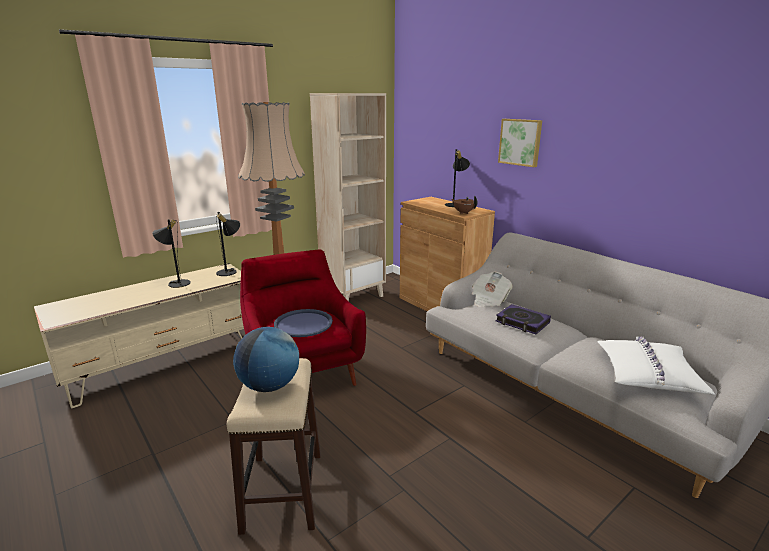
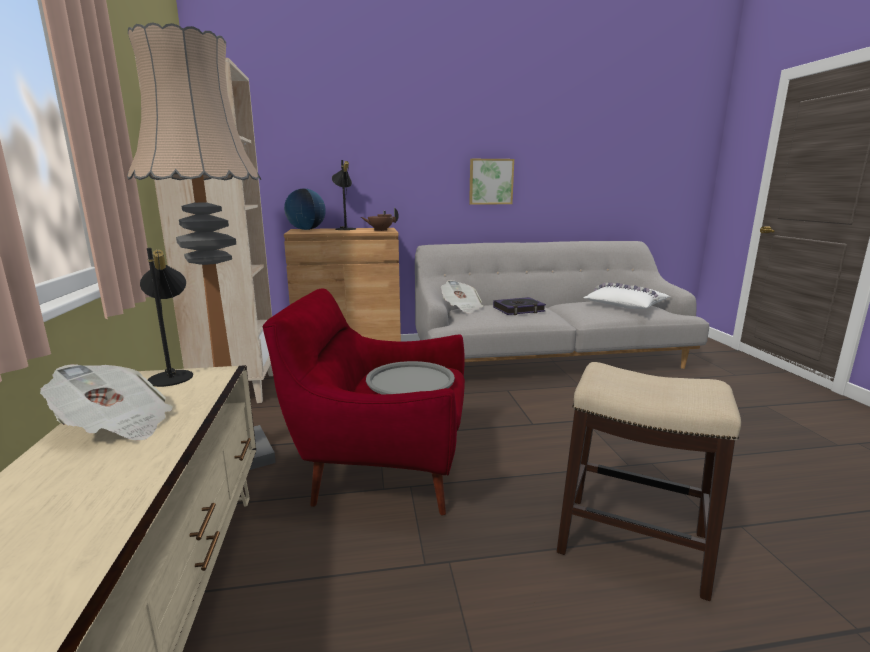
camera: 60 degrees left, 5 degrees down
black table lamp [152,219,191,288] -> newspaper [40,364,173,441]
globe [233,327,299,392] -> globe moved to [284,188,326,230]
blue tray [274,309,333,337] -> grey tray [366,361,455,394]
picture [498,119,542,167] -> picture moved to [469,159,514,205]

